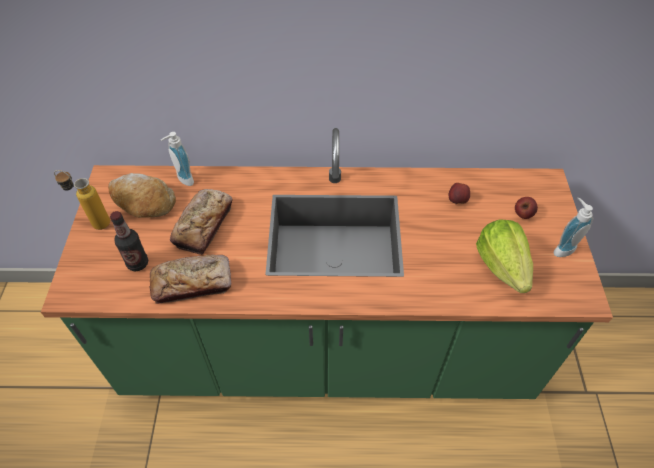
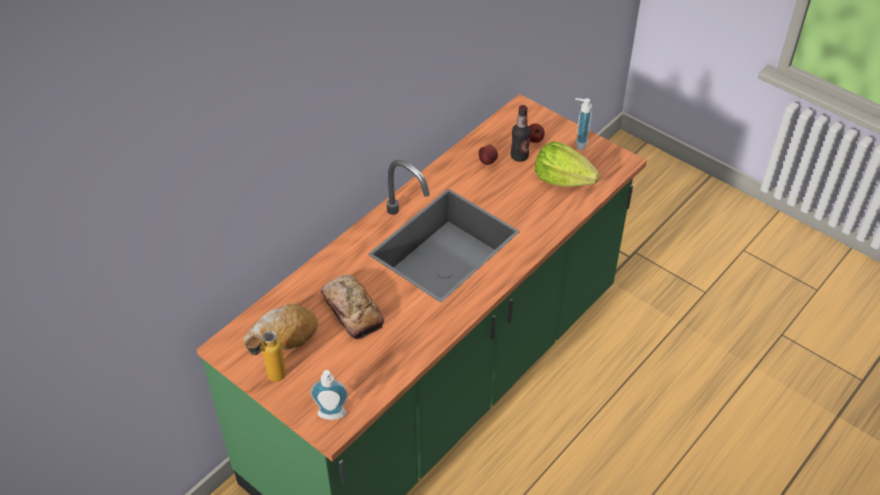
camera: 50 degrees left, 5 degrees down
bottle [110,211,148,271] -> bottle moved to [510,105,531,162]
bread [150,254,231,304] -> none
soap dispenser [161,132,194,186] -> soap dispenser moved to [310,370,348,420]

